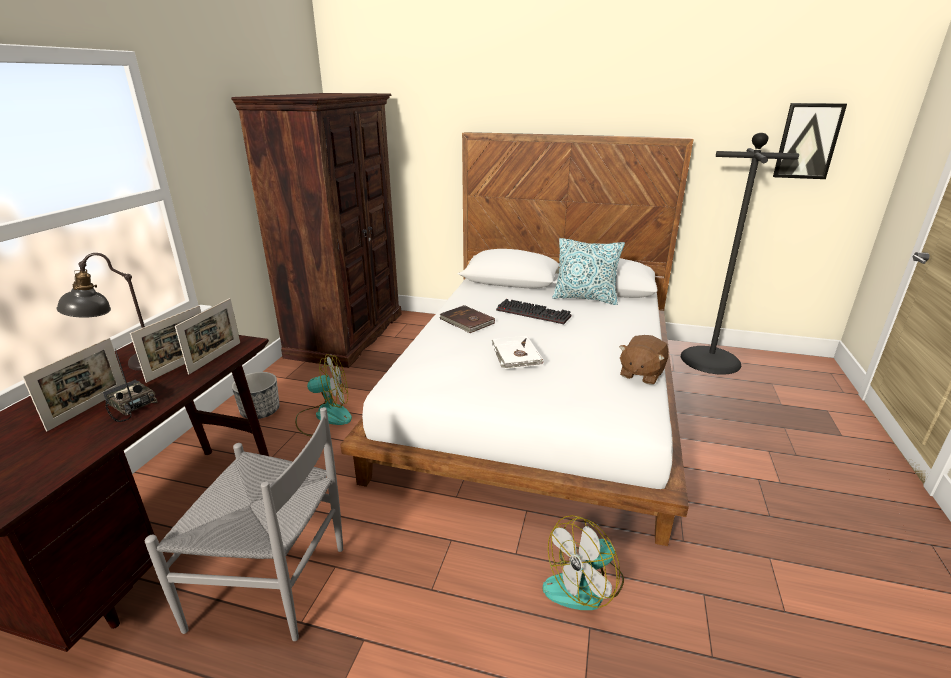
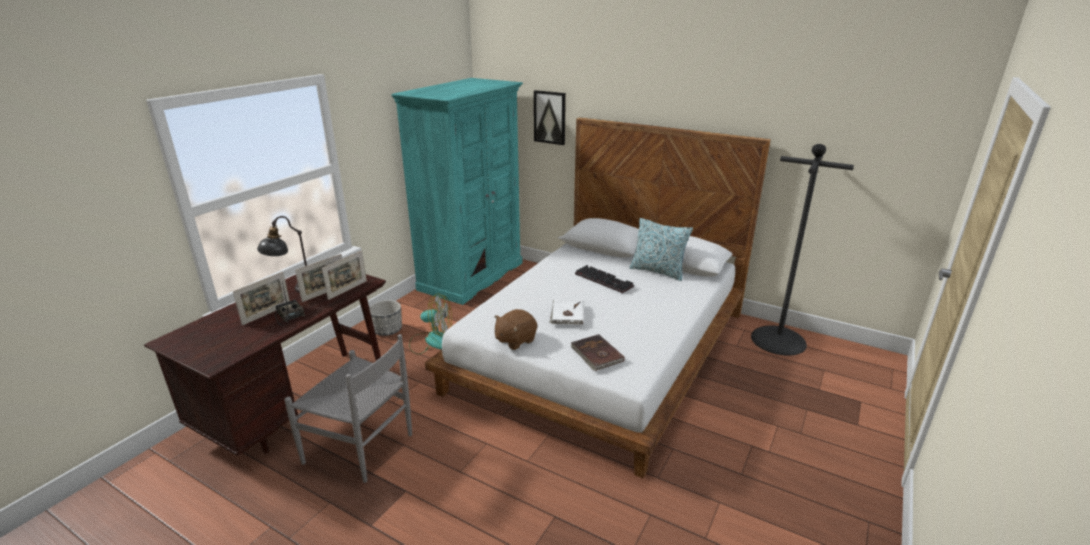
camera: 15 degrees right, 0 degrees up
brown wardrobe [231,93,402,368] -> turquoise wardrobe [391,78,523,305]
brown book [439,305,495,333] -> brown book moved to [571,334,624,371]
fan [543,515,624,610] -> none
brown plush toy [619,335,669,385] -> brown plush toy moved to [494,309,537,350]
picture [773,103,847,179] -> picture moved to [534,90,566,145]

